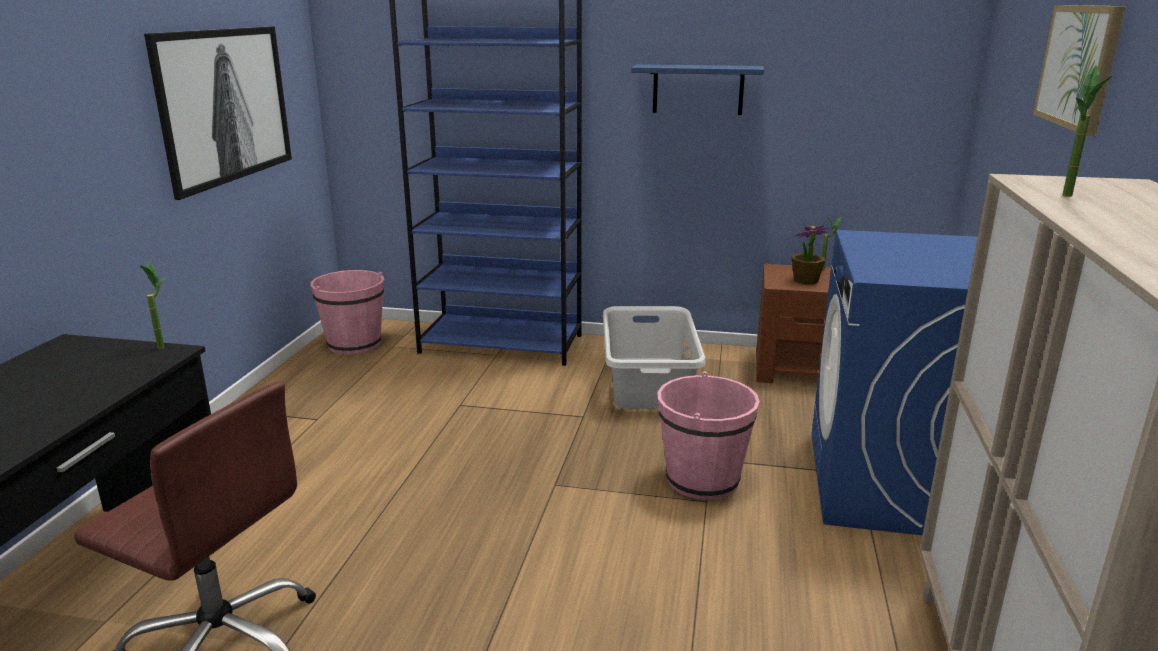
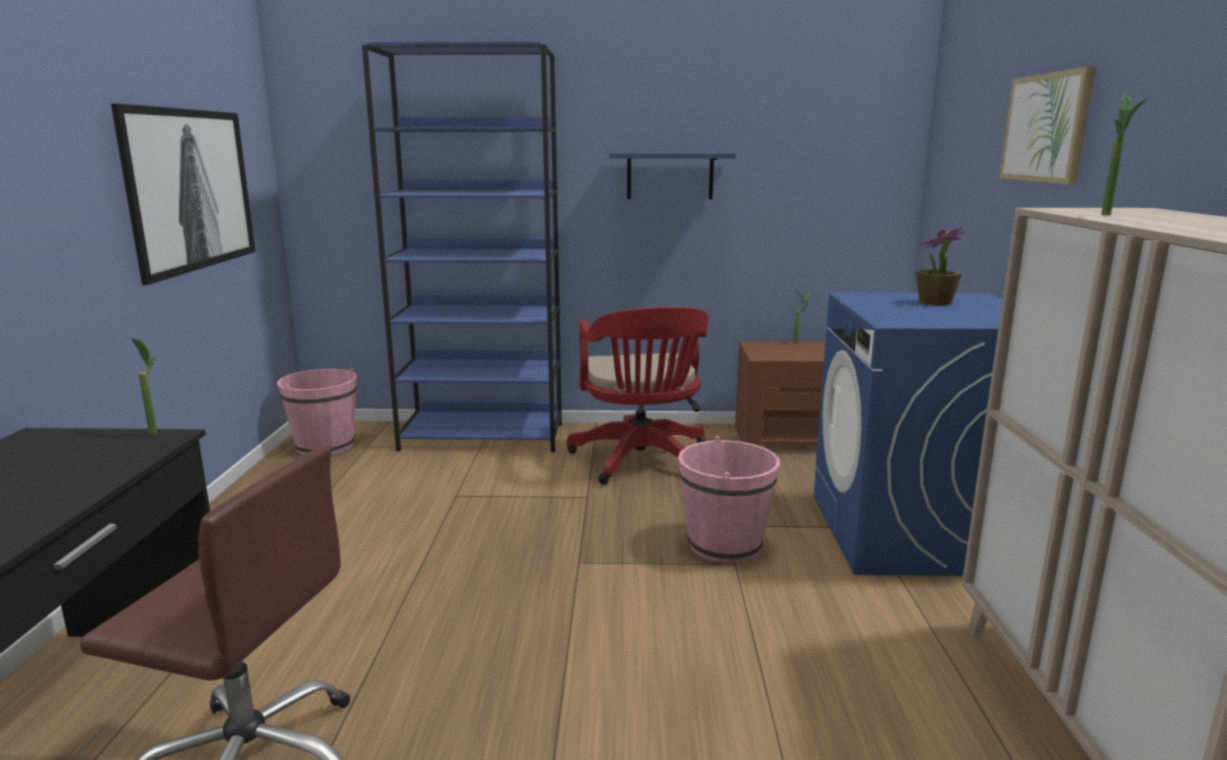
camera: 10 degrees left, 5 degrees down
grey laundry basket [603,306,706,409] -> red office chair [567,307,709,485]
potted plant [791,225,829,285] -> potted plant moved to [916,227,965,305]

